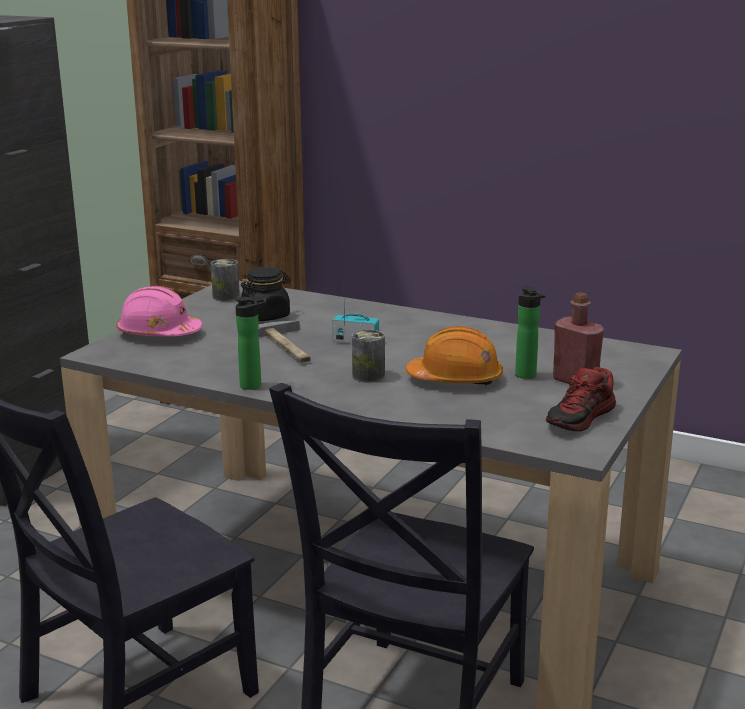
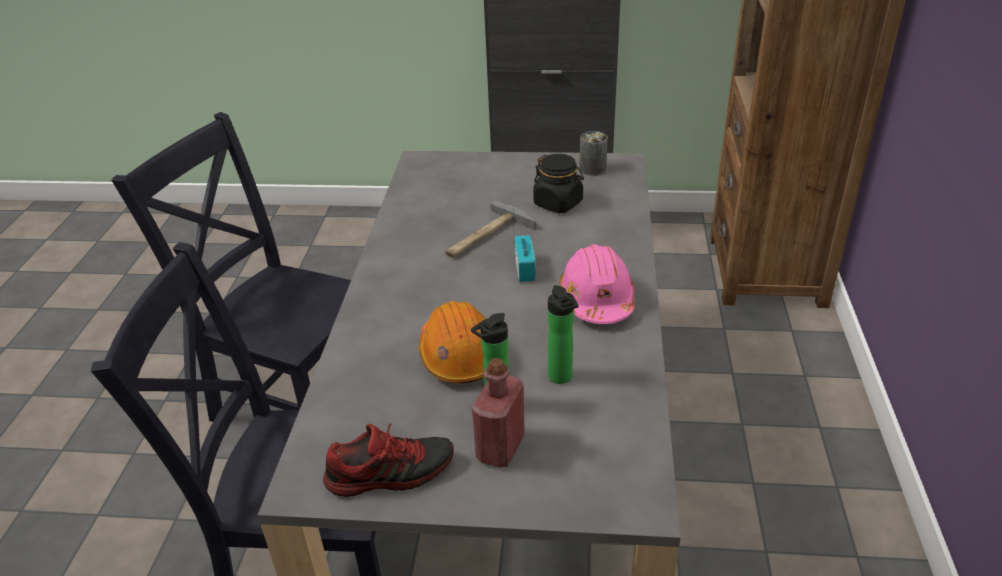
camera: 70 degrees right, 15 degrees up
pink hard hat [116,286,202,336] -> pink hard hat moved to [559,244,635,324]
bottle [234,297,266,390] -> bottle moved to [548,285,578,384]
can [352,330,385,382] -> none
shoe [546,367,616,431] -> shoe turned 150 degrees clockwise [323,423,454,497]

